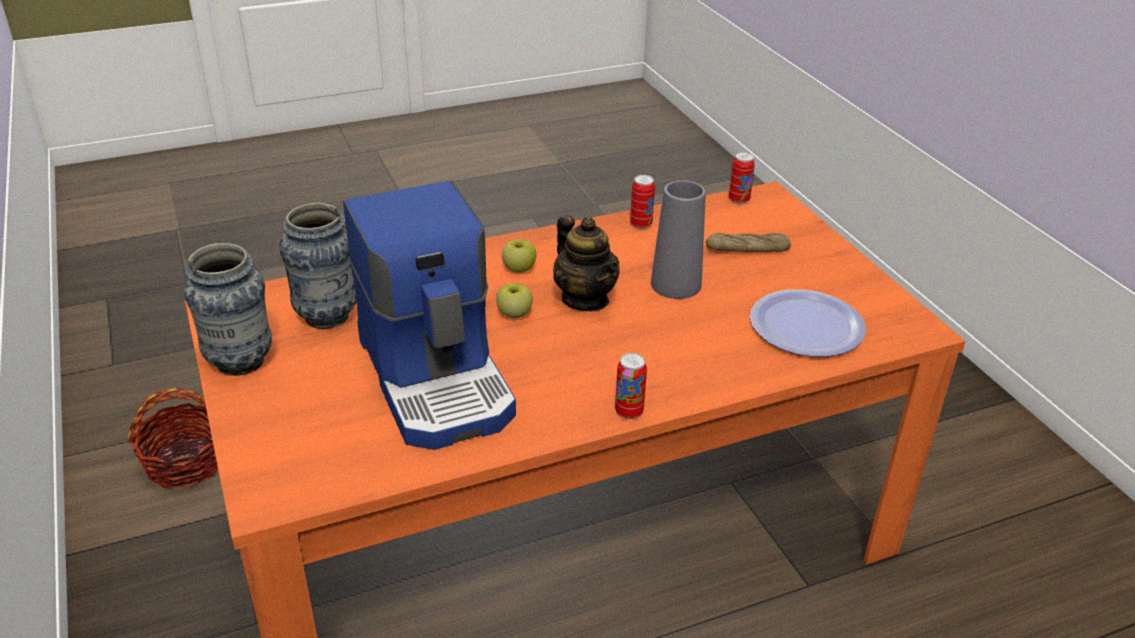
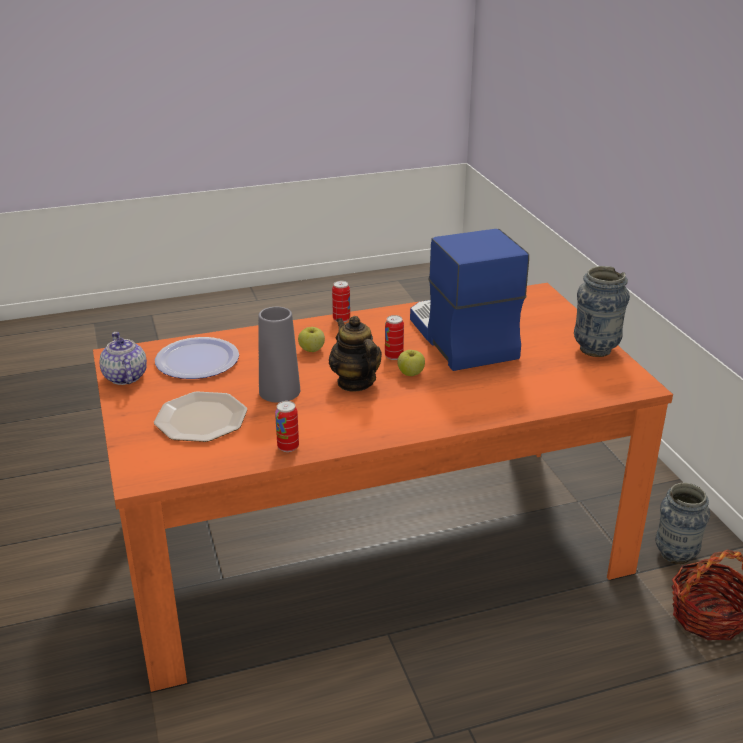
camera: 175 degrees left, 5 degrees down
vase [279,202,357,329] -> vase moved to [655,482,710,564]
apple [502,239,536,273] -> apple moved to [298,327,325,352]
bread [706,233,791,252] -> plate [154,391,247,442]
can [729,152,755,204] -> can moved to [385,315,404,360]
none -> teapot [99,332,147,385]

